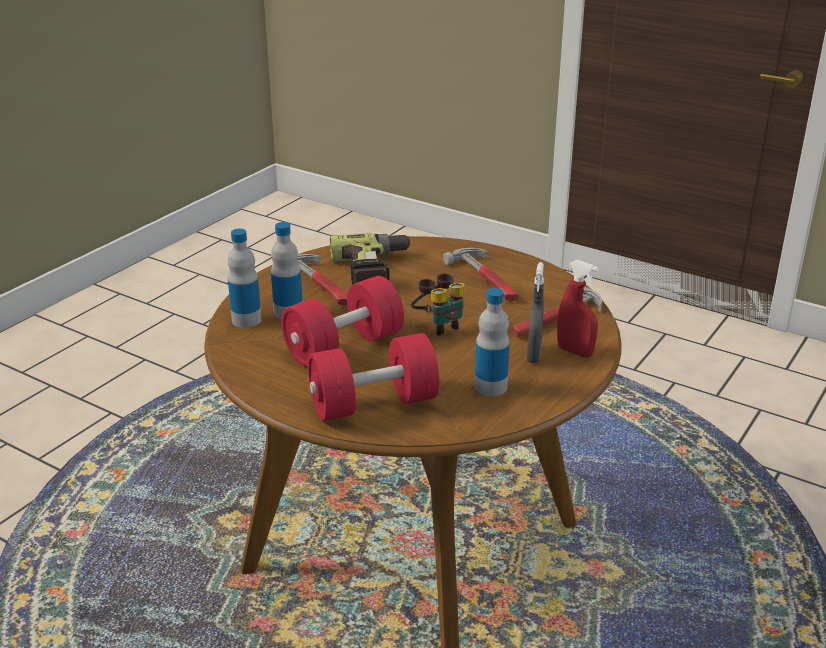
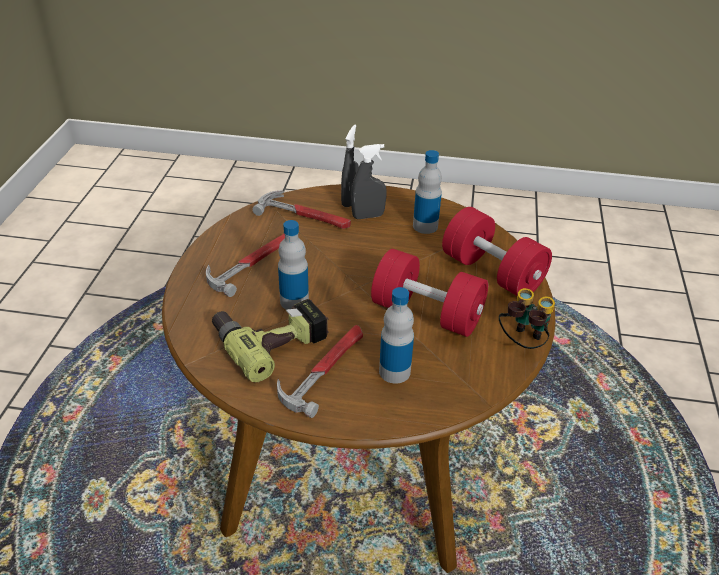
camera: 115 degrees left, 10 degrees up
bottle [227,229,262,328] -> bottle moved to [278,220,309,310]
binoculars [411,274,465,336] -> binoculars moved to [499,288,555,349]
red spray bottle [557,260,599,358] -> grey spray bottle [341,124,359,207]

